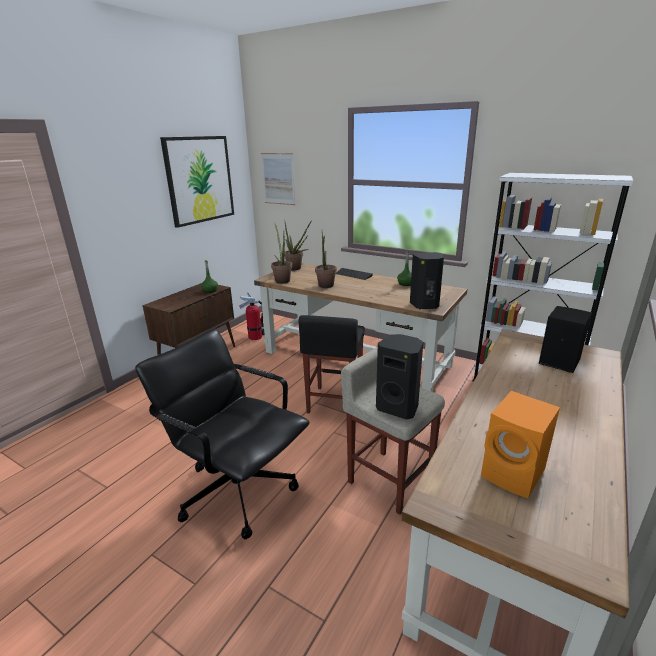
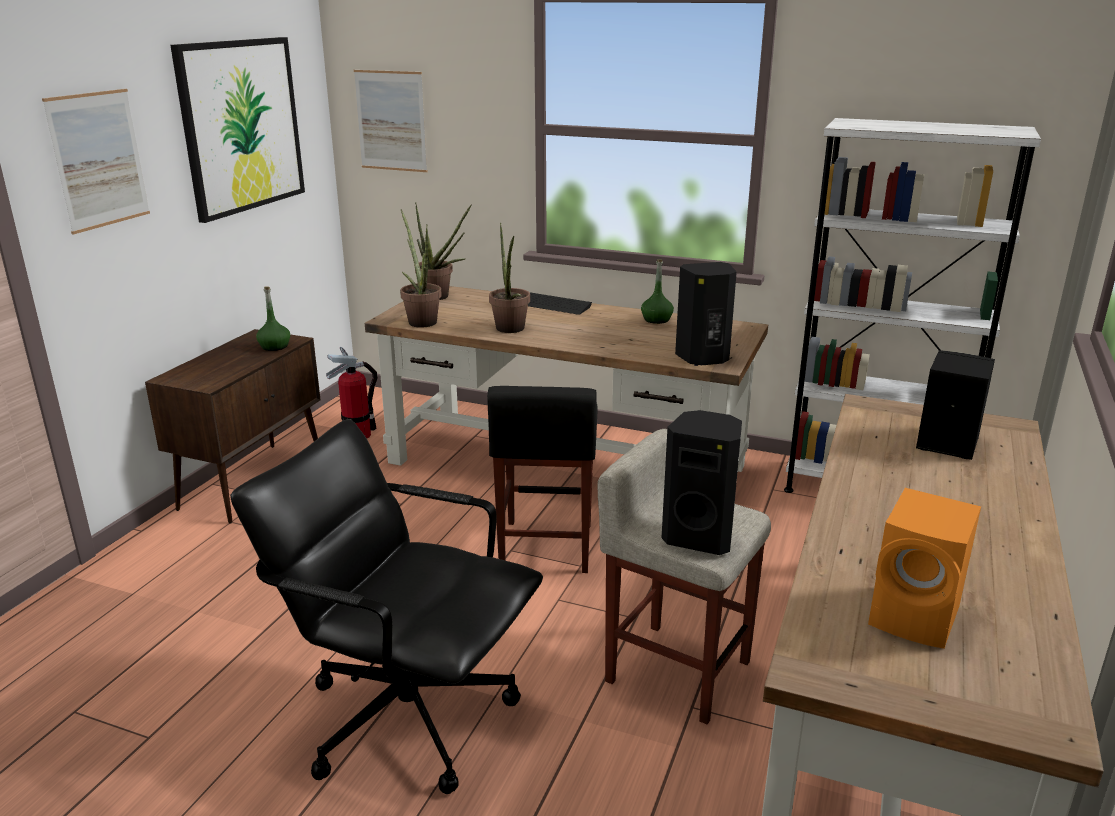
camera: 10 degrees left, 0 degrees up
none -> picture [42,89,150,235]

